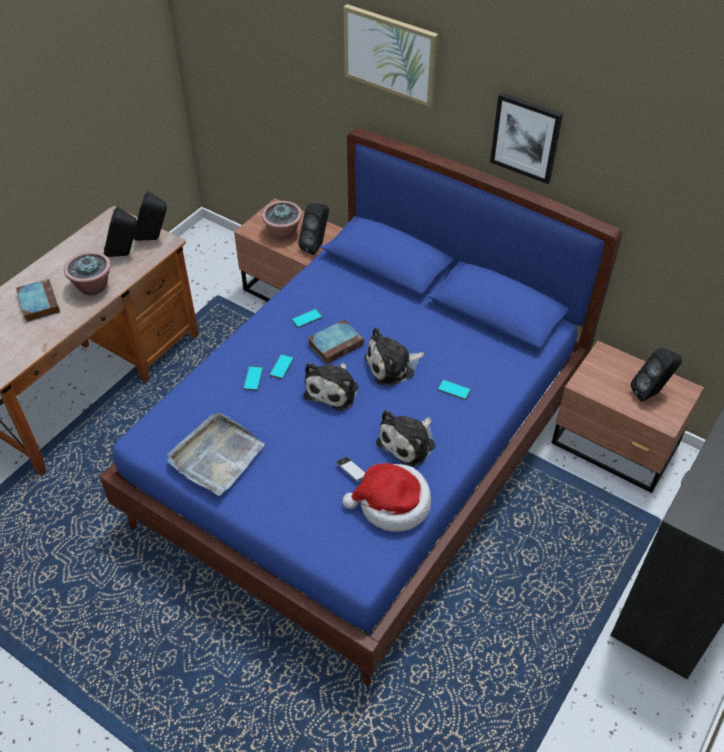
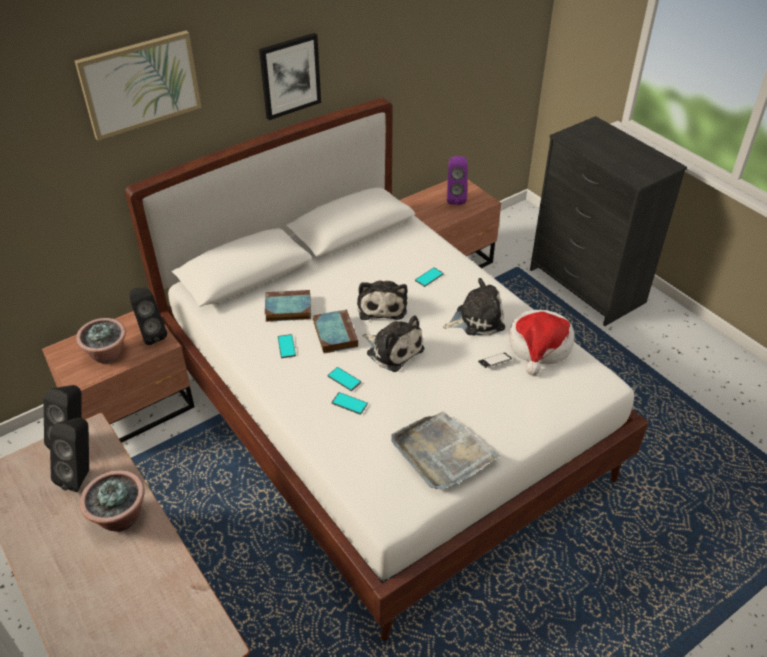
camera: 70 degrees left, 5 degrees down
book [16,279,60,322] -> book moved to [265,290,311,322]
blue bed [99,128,622,685] -> white bed [125,98,649,641]
plush toy [376,410,435,467] -> plush toy turned 75 degrees counterclockwise [443,278,505,335]
black speaker [631,348,682,402] -> purple speaker [447,156,468,205]

